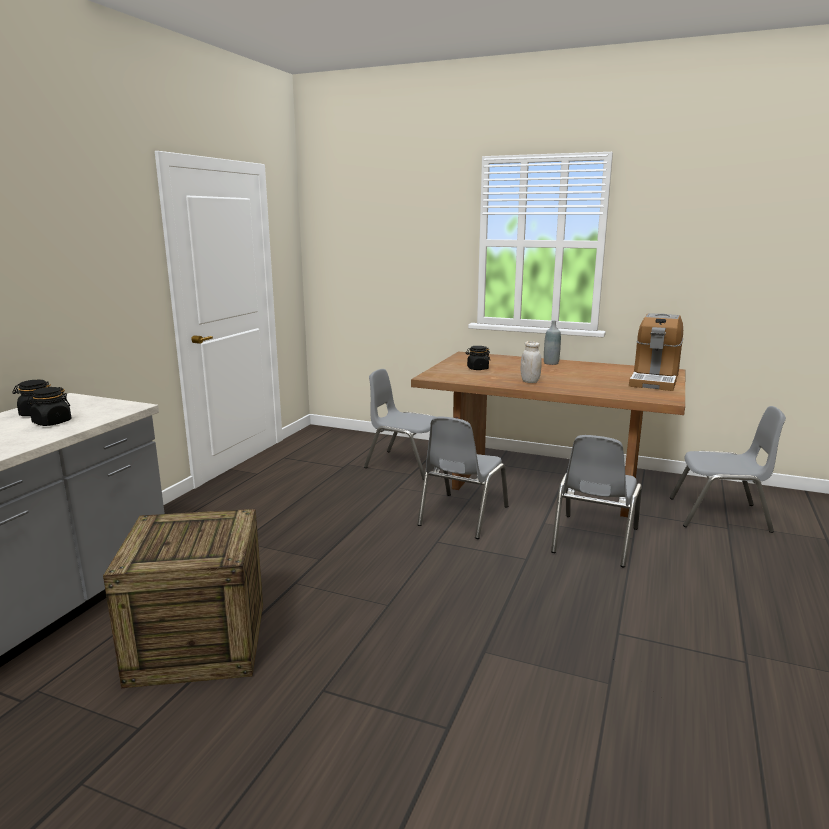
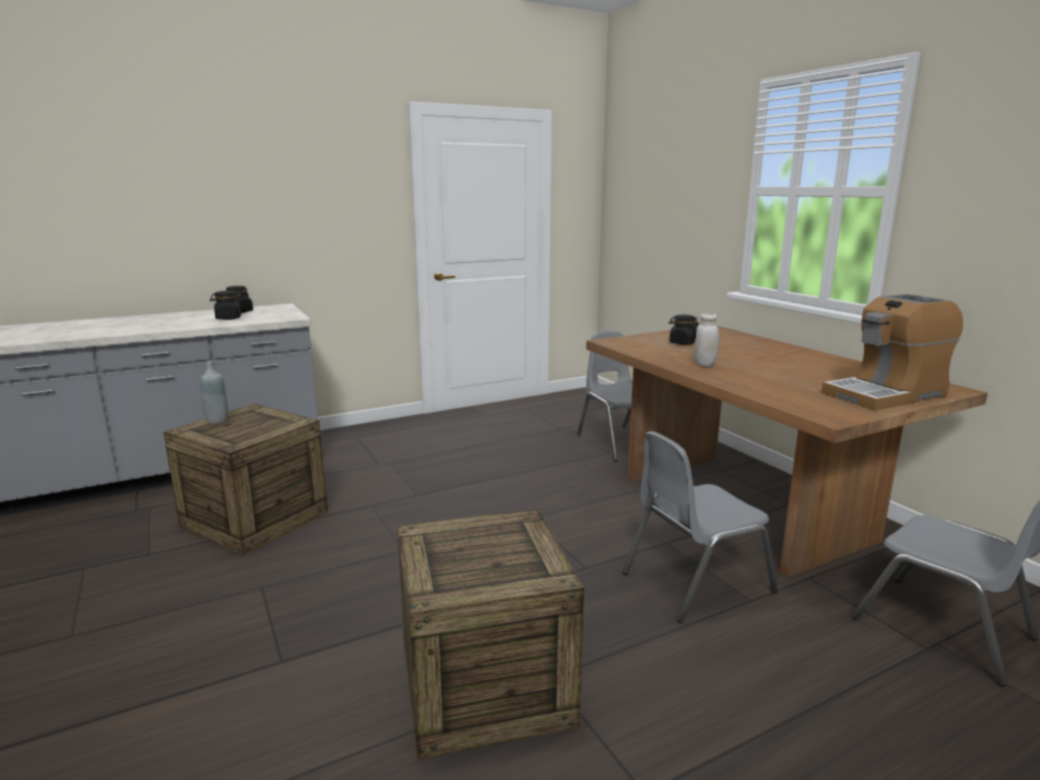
camera: 40 degrees right, 0 degrees up
grey chair [417,416,508,539] -> none
grey bottle [544,320,561,365] -> grey bottle moved to [200,361,229,424]
none -> crate [397,509,584,759]

